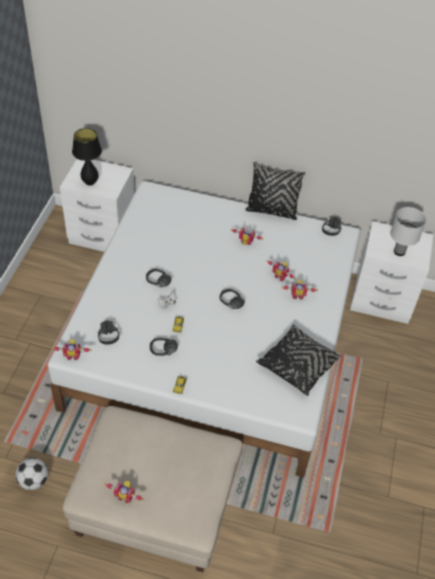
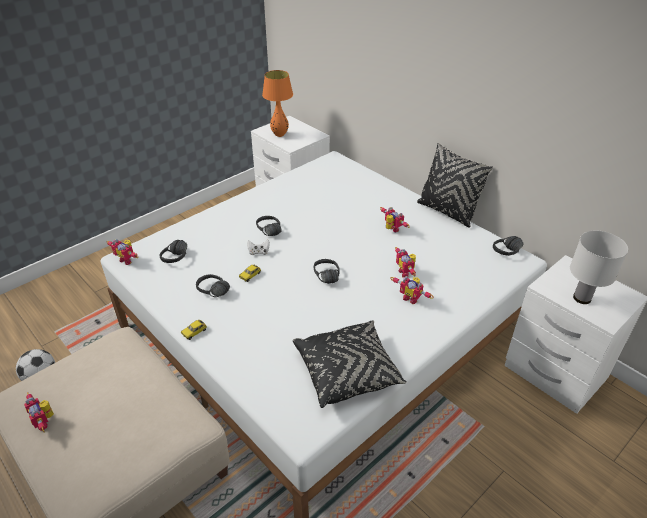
camera: 35 degrees right, 10 degrees down
black table lamp [72,128,102,186] -> orange table lamp [262,70,293,137]

